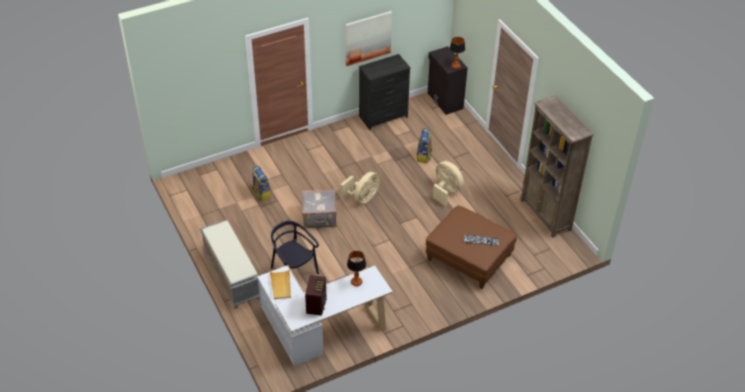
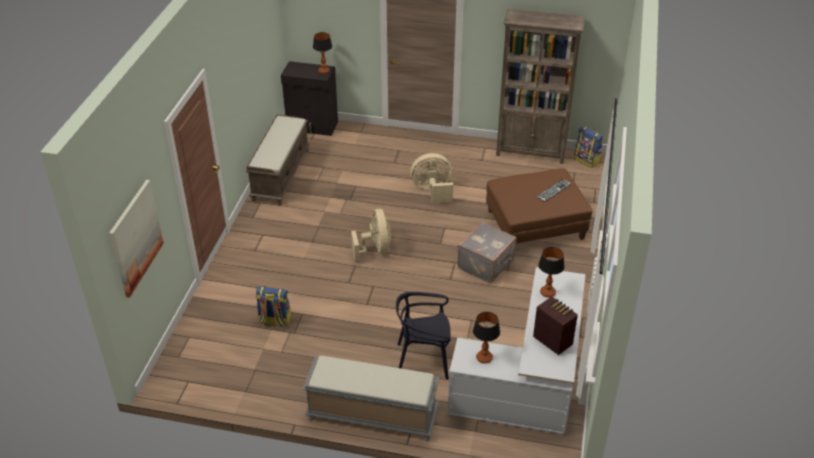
camera: 50 degrees left, 5 degrees down
beige tray [270,270,291,299] -> table lamp [473,312,500,364]
grey suitcase [302,189,337,228] -> grey suitcase moved to [457,222,517,283]
picture [345,11,392,66] -> picture moved to [109,180,164,298]
black dresser [359,54,411,130] -> brown bench [246,115,310,205]
backpack [416,128,432,163] -> backpack moved to [574,126,603,168]

